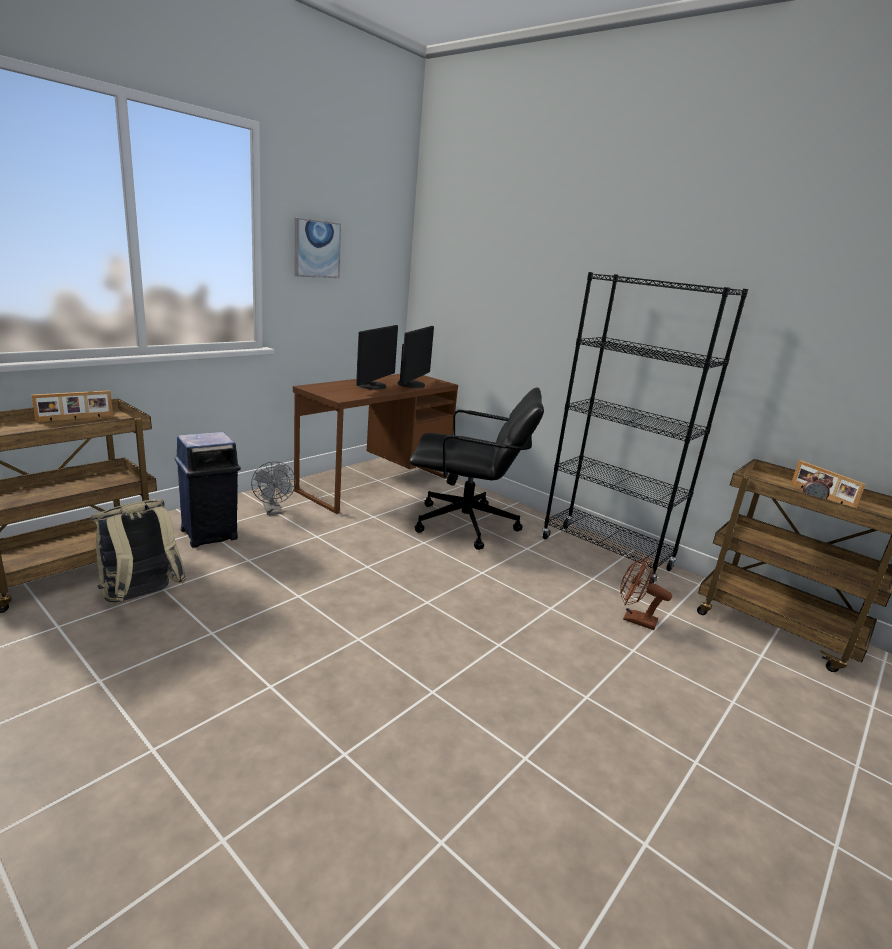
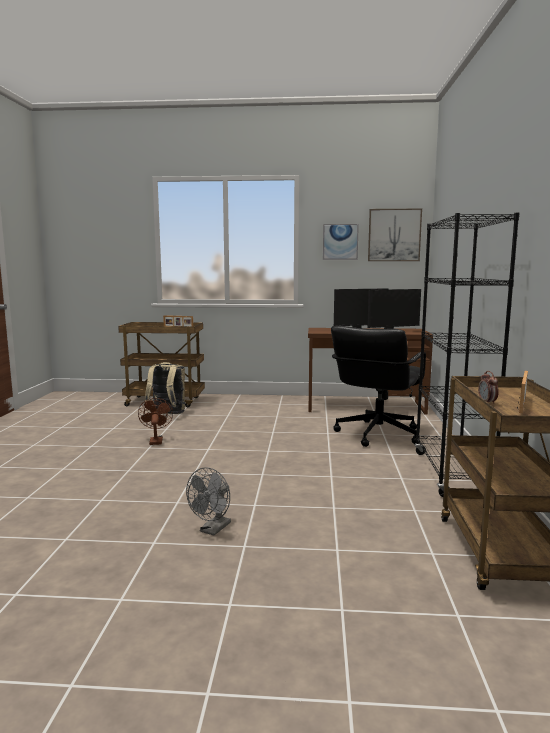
camera: 55 degrees right, 10 degrees down
blue trash can [174,432,241,548] -> none
grey fan [251,461,296,515] -> grey fan moved to [186,467,231,536]
black office chair [409,387,544,550] -> black office chair turned 60 degrees clockwise [331,326,426,447]
brown fan [620,557,672,630] -> brown fan moved to [138,398,173,445]
none -> picture [368,208,422,261]

